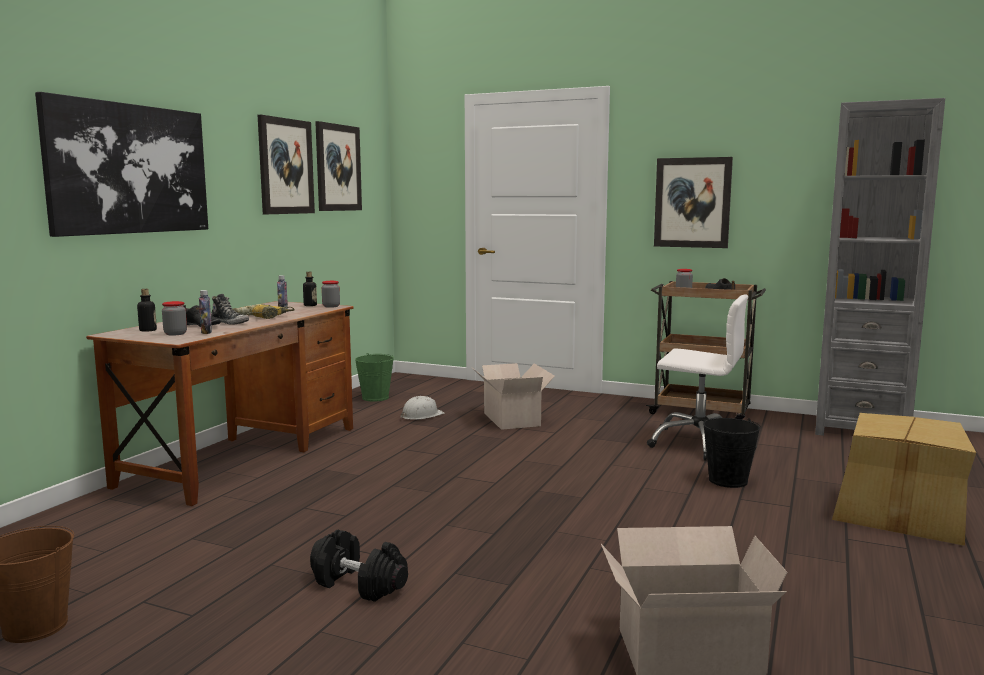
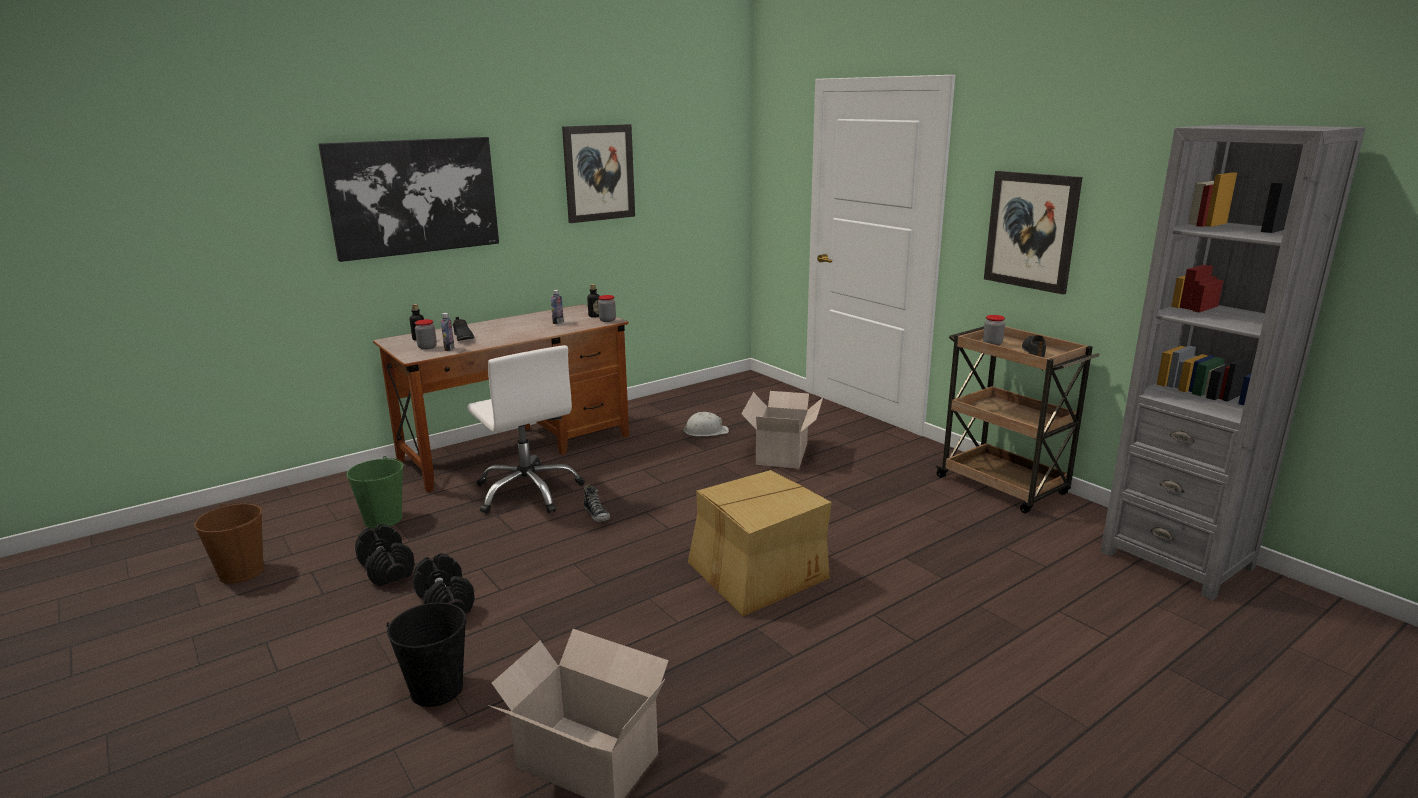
camera: 30 degrees right, 10 degrees up
shoe [211,294,249,325] -> shoe moved to [584,484,610,522]
power drill [232,304,295,319] -> none
picture [315,121,362,211] -> none
green bucket [355,353,394,402] -> green bucket moved to [346,456,404,529]
white office chair [647,294,757,461] -> white office chair moved to [467,345,584,514]
black bucket [703,418,761,488] -> black bucket moved to [386,602,466,707]
cardboard box [832,413,976,546] -> cardboard box moved to [688,470,832,616]
none -> black dumbbell [355,524,415,586]

